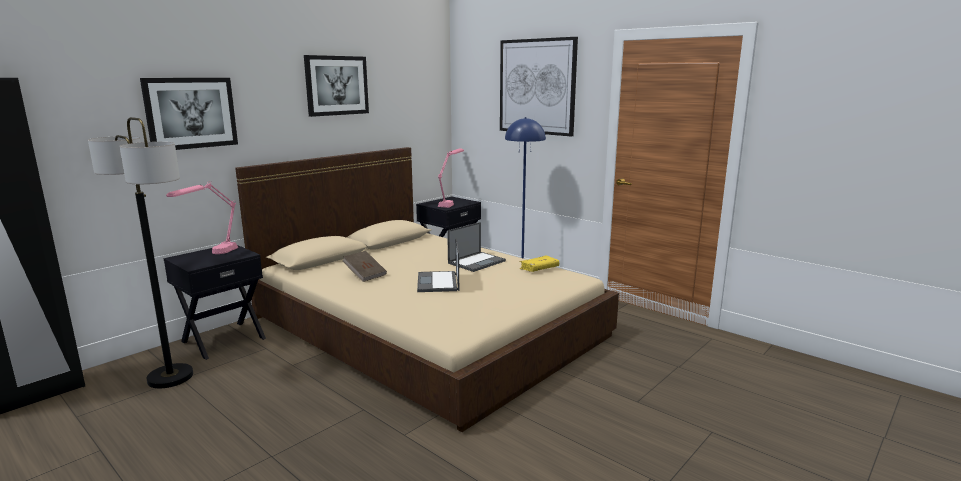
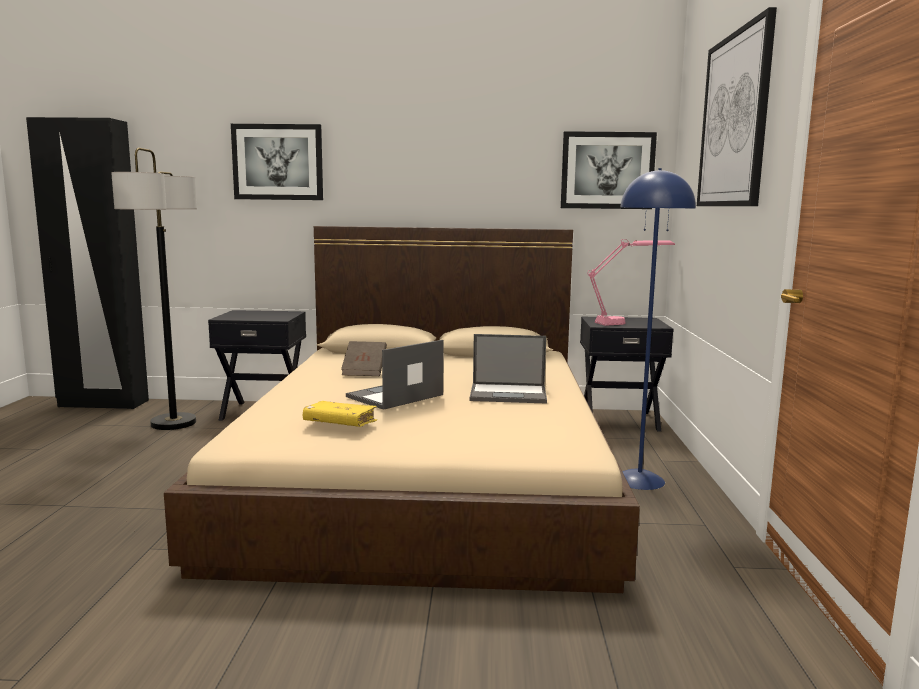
camera: 50 degrees right, 5 degrees down
pink table lamp [166,181,238,254] -> none
picture [304,55,369,117] -> picture moved to [561,131,657,209]
yellow book [519,255,559,272] -> yellow book moved to [303,401,377,427]

